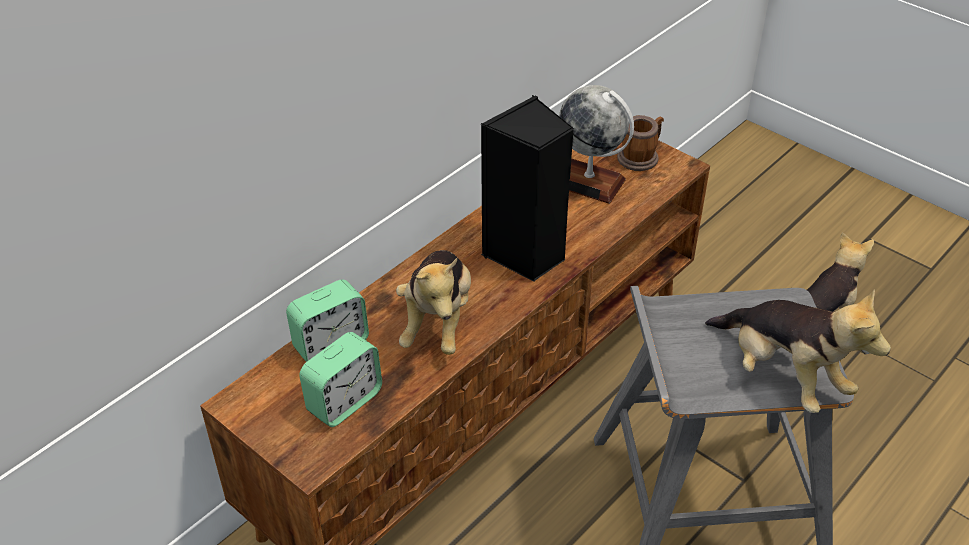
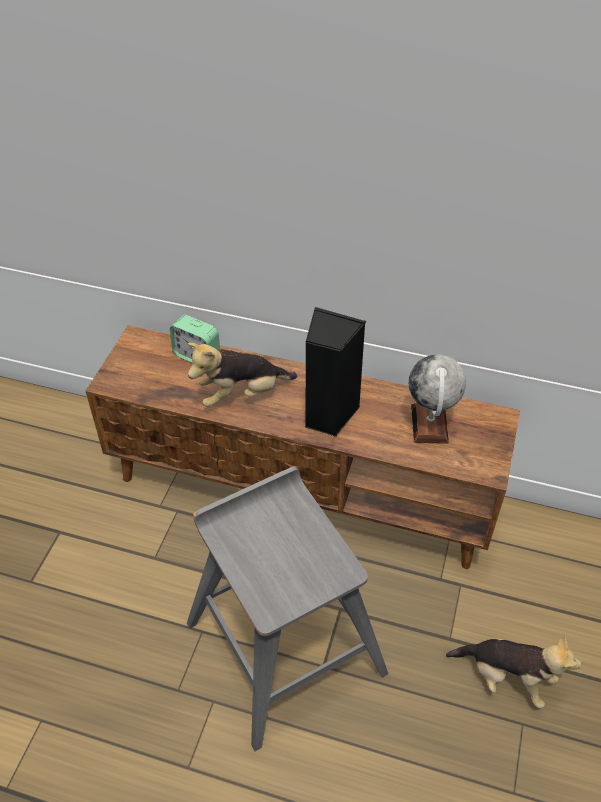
camera: 65 degrees right, 5 degrees up
alarm clock [299,332,382,427] -> none
mug [617,115,664,171] -> none
plush toy [705,290,891,413] -> none

